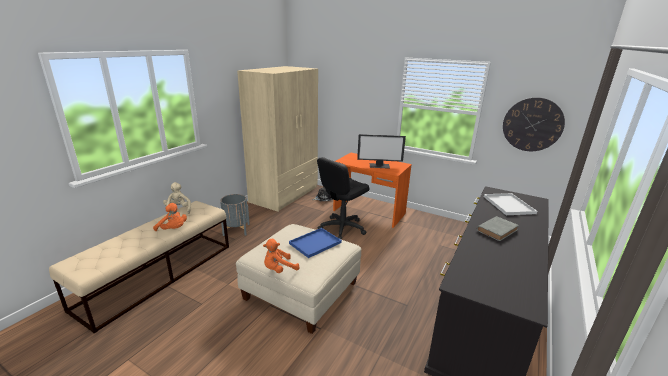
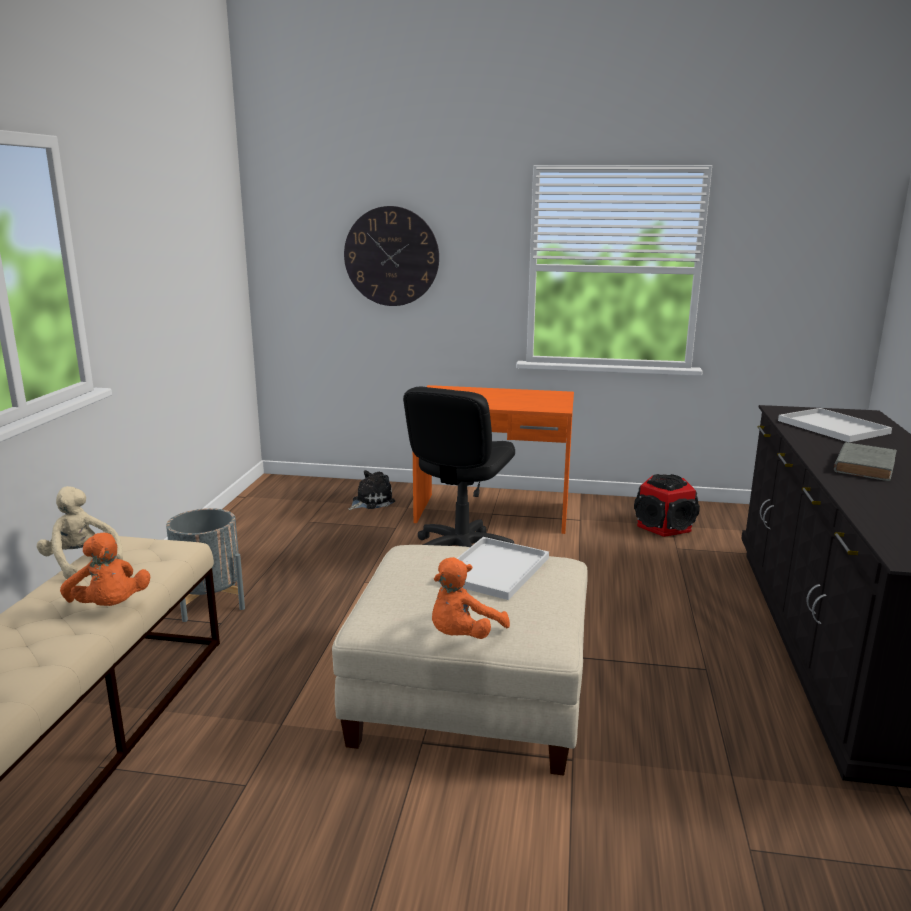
camera: 20 degrees left, 5 degrees down
orange plush toy [153,203,187,231] -> orange plush toy turned 45 degrees clockwise [60,533,150,606]
beige wardrobe [237,66,318,212] -> none
blue tray [289,228,342,258] -> white tray [437,537,549,600]
monitor [357,134,406,169] -> none
wall clock [503,97,565,151] -> wall clock moved to [344,206,439,306]
none -> speaker [634,474,700,537]

